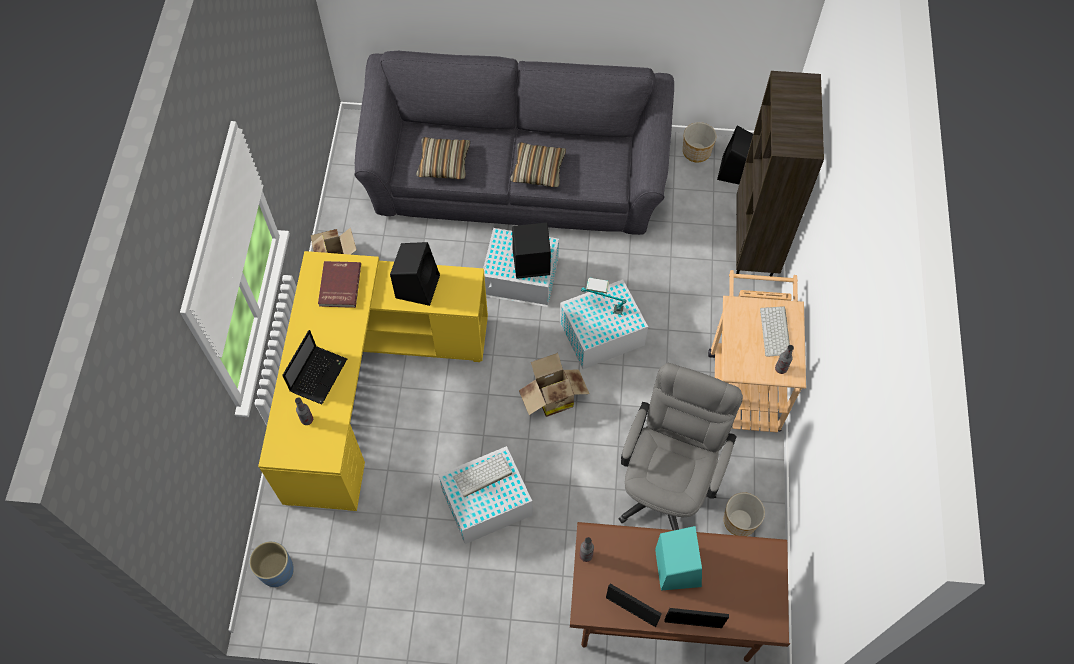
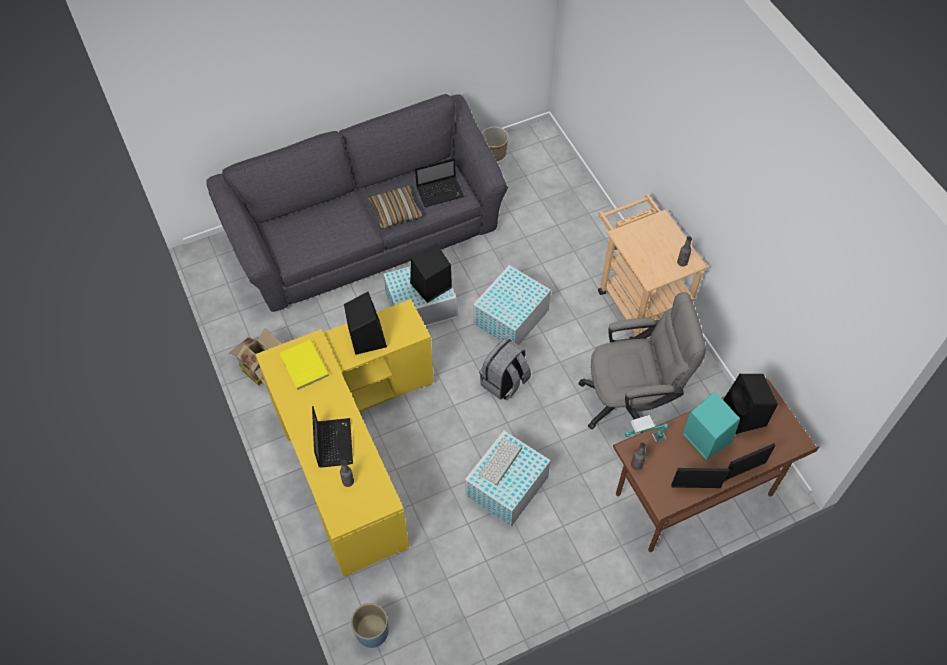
camera: 30 degrees left, 5 degrees down
red book [318,261,361,308] -> yellow book [279,340,329,391]
pillow [416,137,470,179] -> none
cardboard box [519,353,589,417] -> grey backpack [479,337,531,400]
table lamp [581,278,627,315] -> table lamp moved to [625,415,669,442]
grey office chair [619,363,743,530] -> grey office chair turned 90 degrees clockwise [578,292,706,433]
black speaker [717,126,753,184] -> black speaker moved to [723,374,778,434]
planter [724,492,765,536] -> none
brown bookcase [736,71,824,276] -> none
keyboard [760,306,790,357] -> none
none -> laptop [415,158,464,207]

